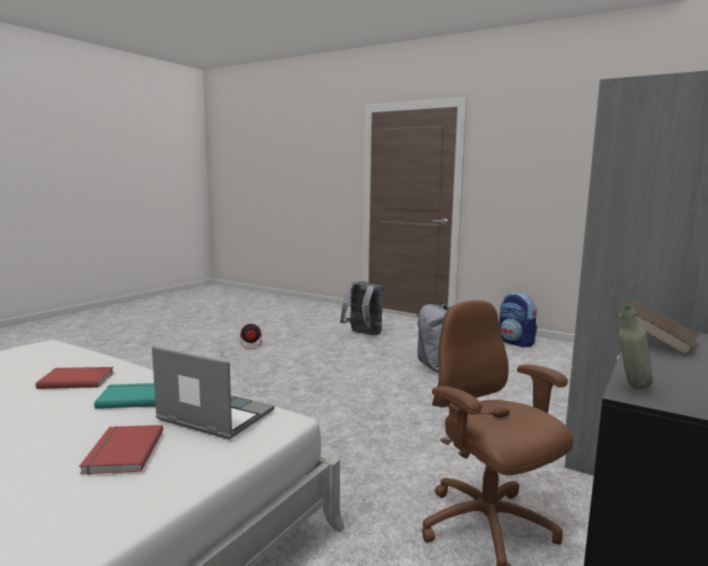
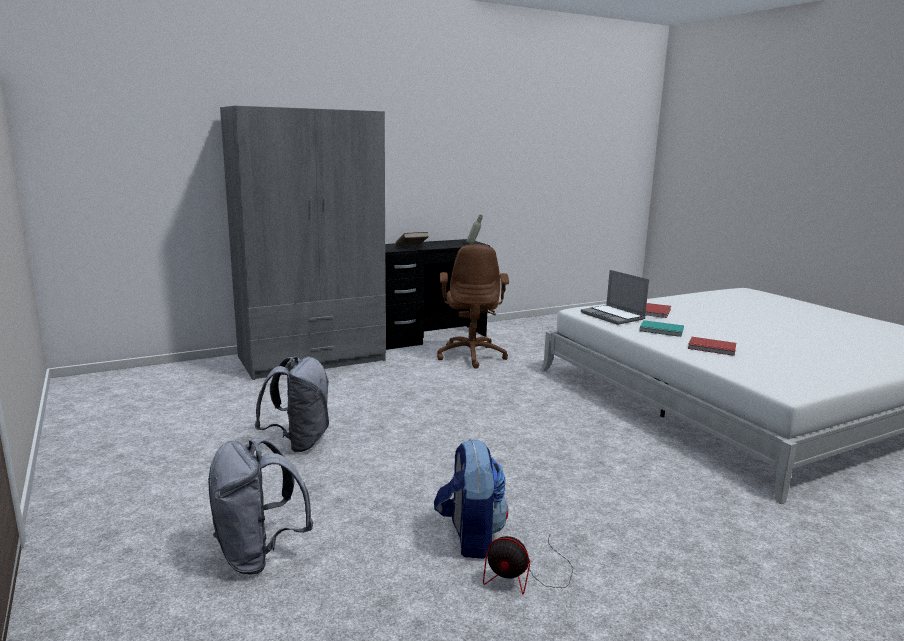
camera: 150 degrees left, 5 degrees up
backpack [499,292,537,347] -> backpack moved to [434,439,508,559]

